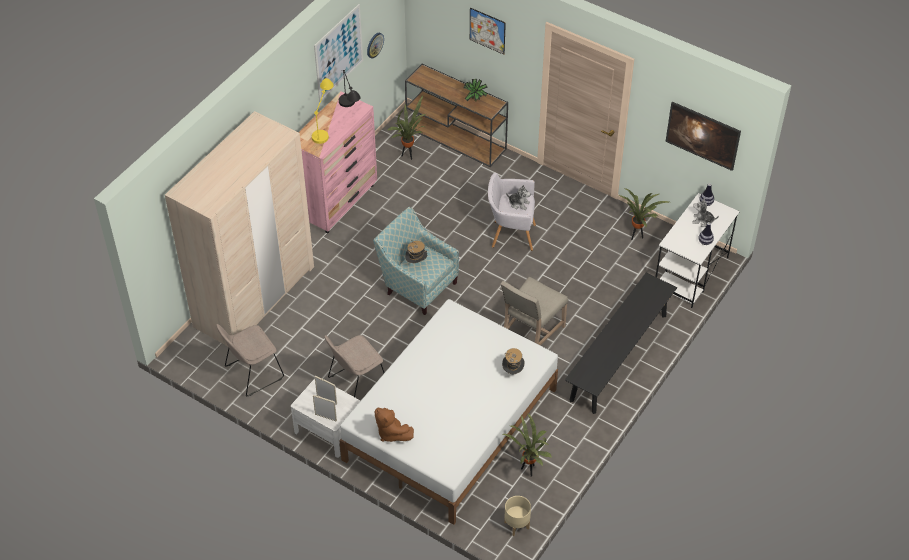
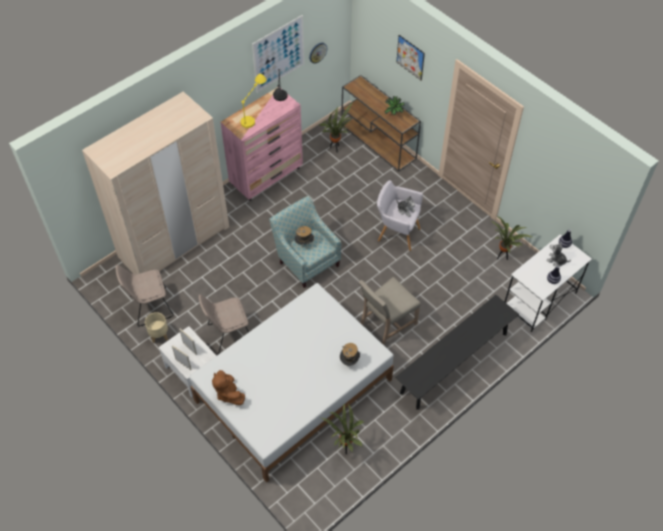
camera: 15 degrees right, 5 degrees up
beige planter [504,496,531,536] -> beige planter moved to [145,312,168,343]
picture [665,102,741,171] -> none

